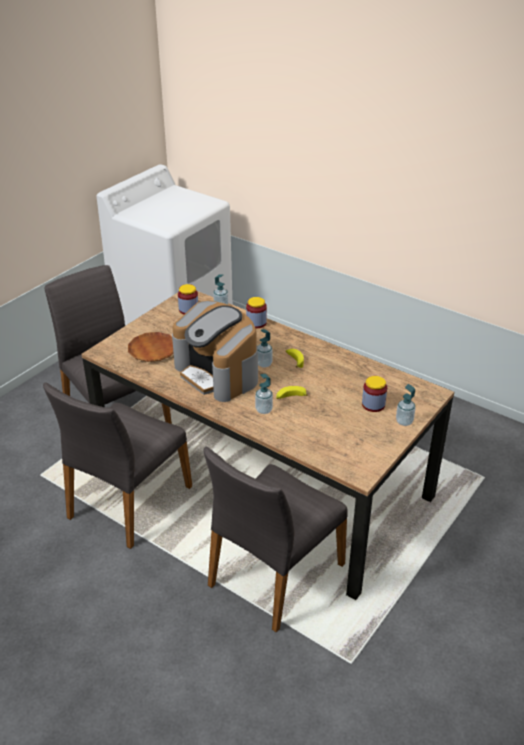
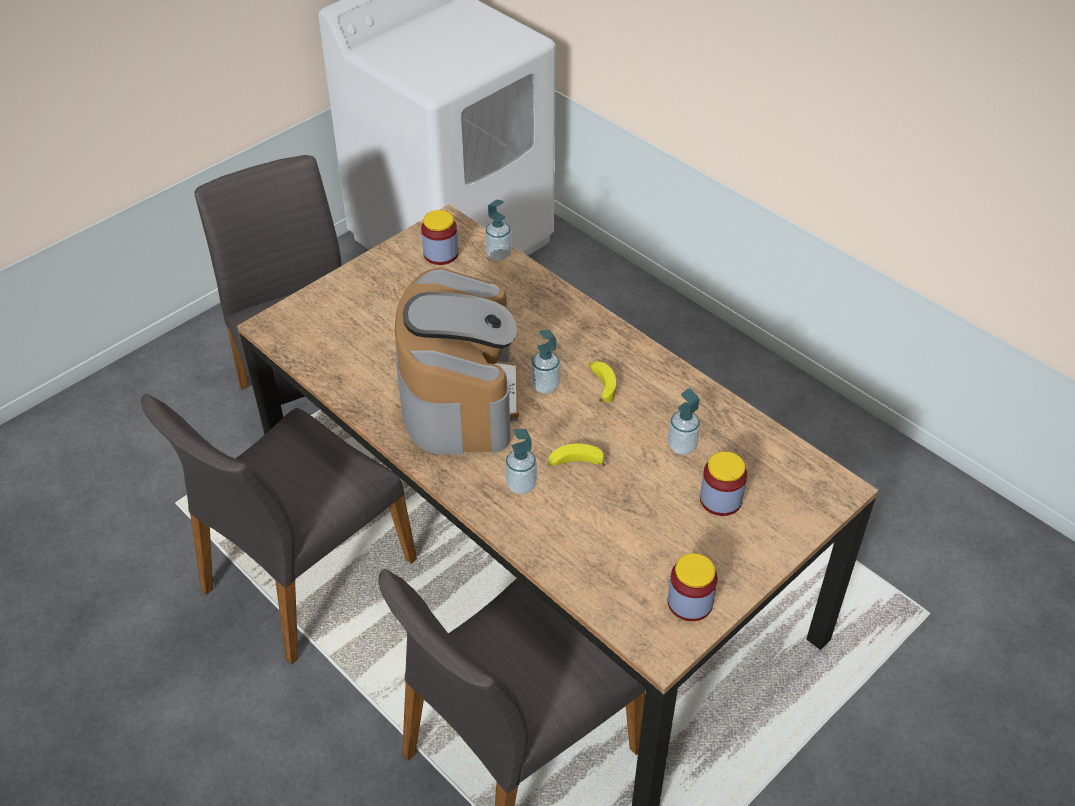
camera: 10 degrees right, 10 degrees up
brown plate [128,332,173,362] -> none
coffee machine [172,301,258,402] -> coffee machine turned 150 degrees counterclockwise [395,268,519,454]
jar [246,297,267,328] -> jar moved to [668,553,718,621]
soap dispenser [396,384,416,426] -> soap dispenser moved to [668,388,701,455]

